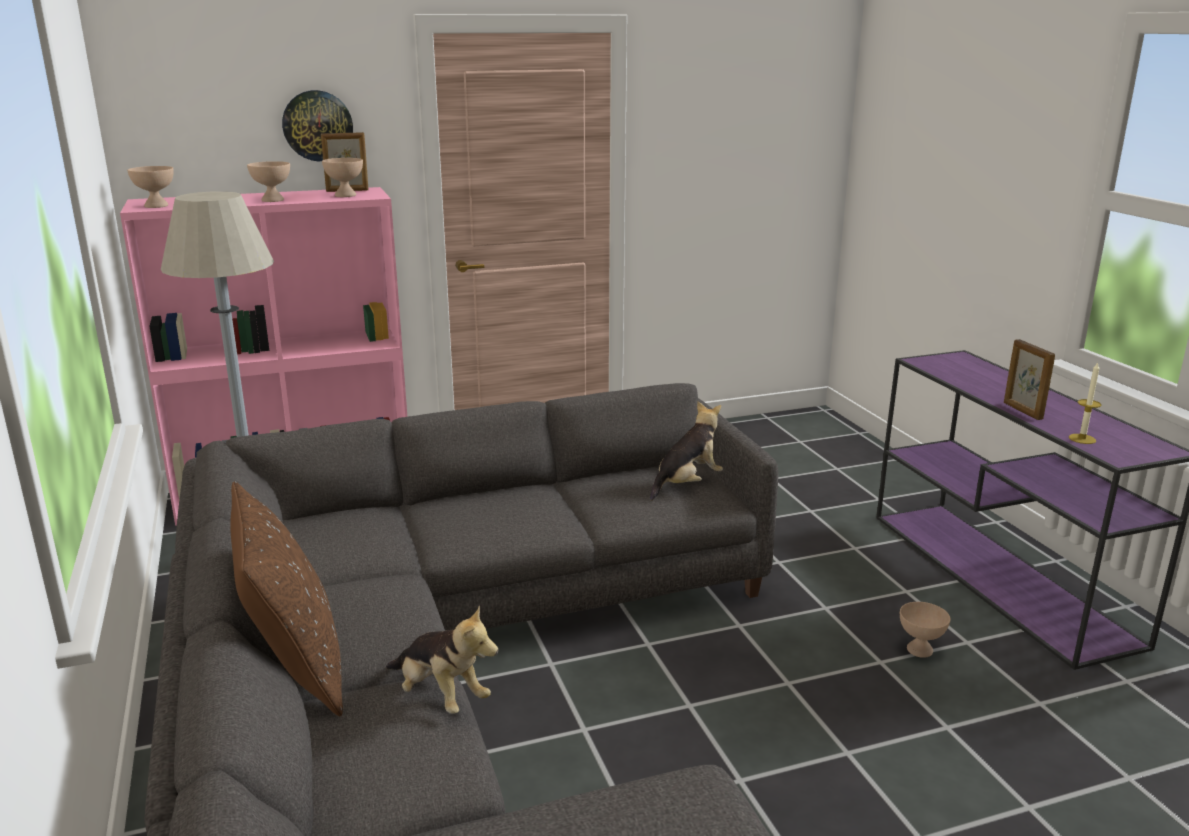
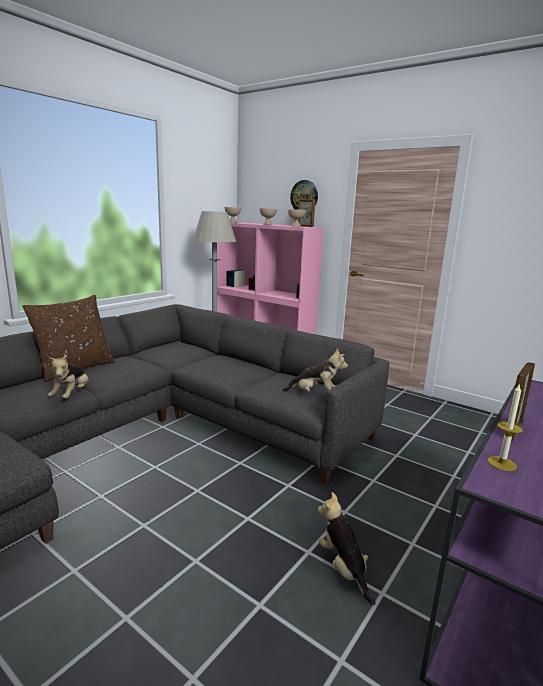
camera: 55 degrees right, 5 degrees down
beige bowl [900,602,950,658] -> plush toy [318,492,375,605]

